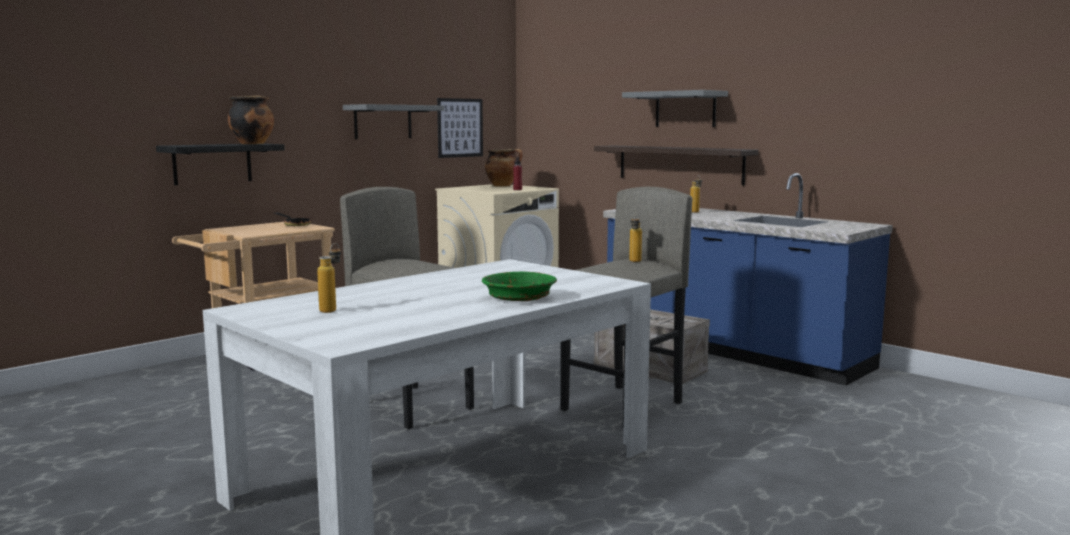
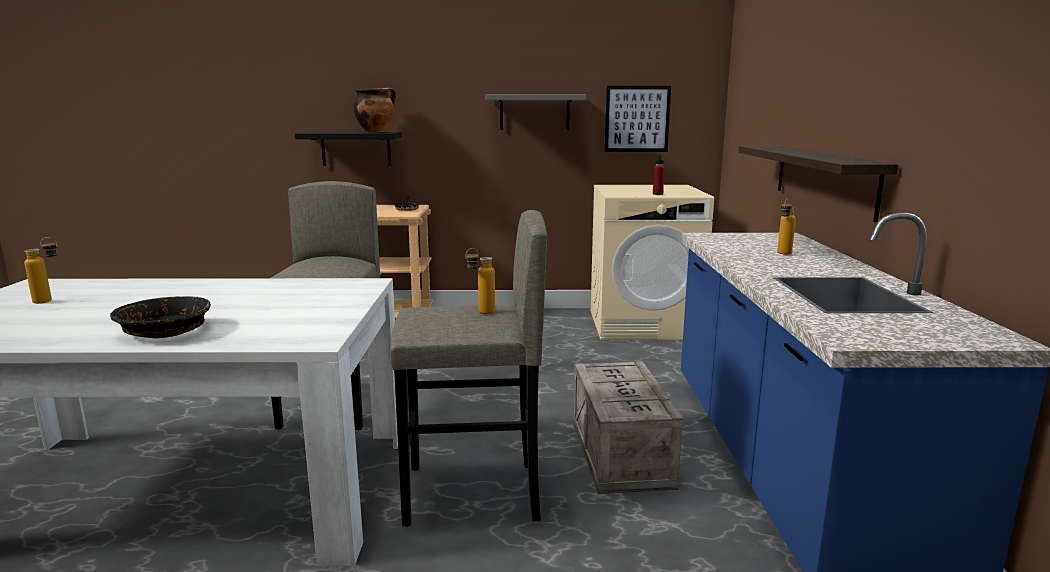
camera: 45 degrees right, 5 degrees up
green bowl [482,272,557,301] -> black bowl [110,296,211,338]
cooking pot [485,149,523,186] -> none
grey shelf [622,90,728,127] -> none

